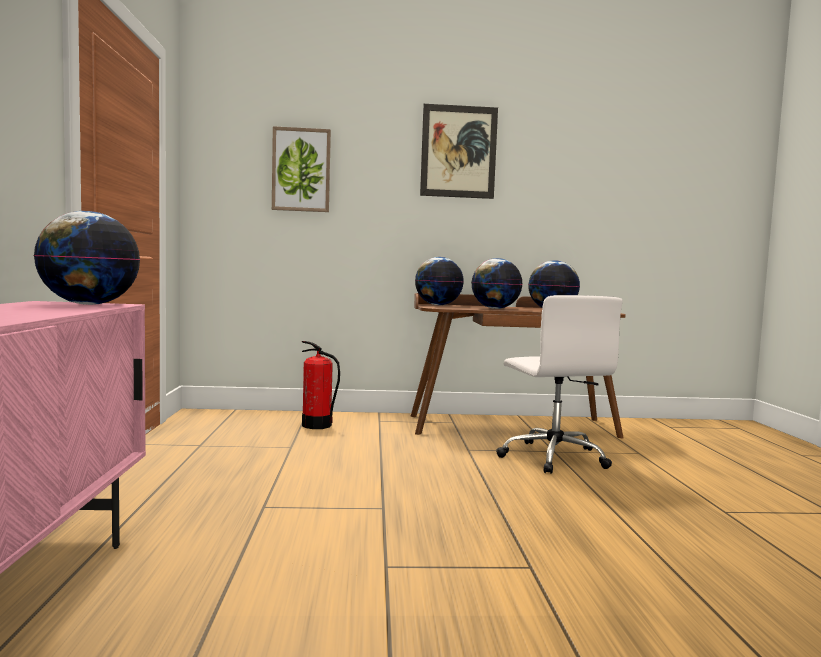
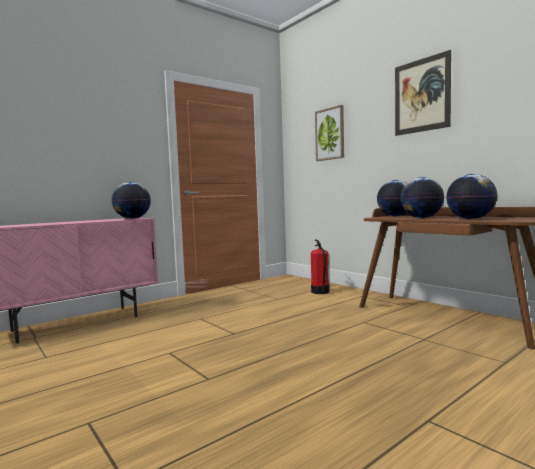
camera: 55 degrees right, 0 degrees up
white office chair [496,295,623,474] -> none

